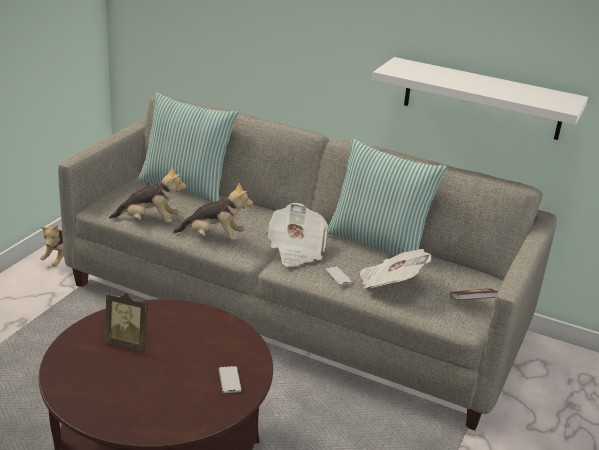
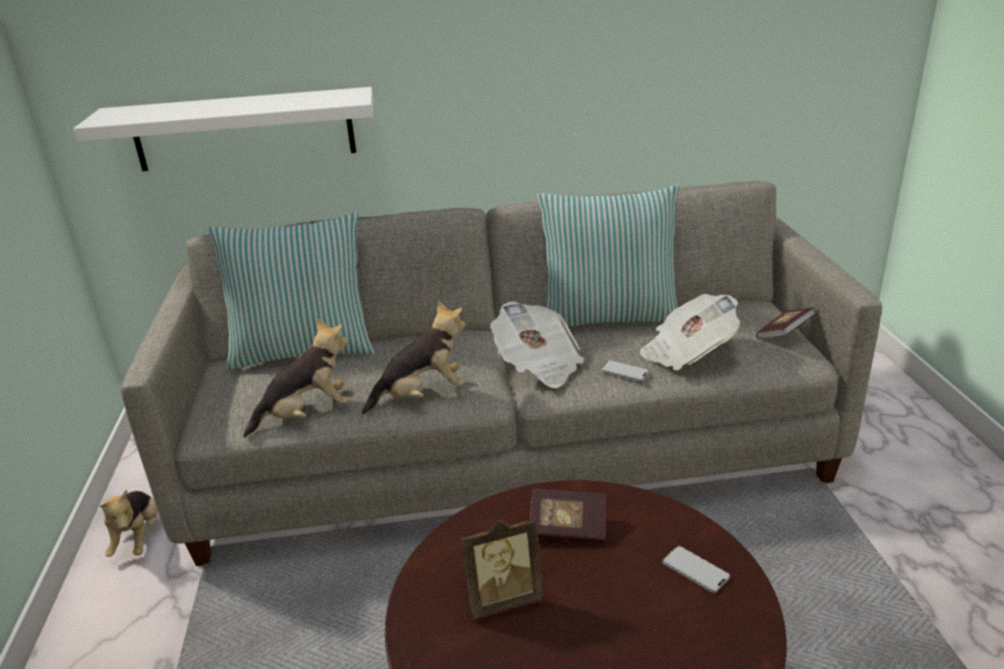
camera: 30 degrees left, 0 degrees up
white shelf [372,57,588,140] -> white shelf moved to [73,87,373,171]
none -> book [530,489,606,543]

